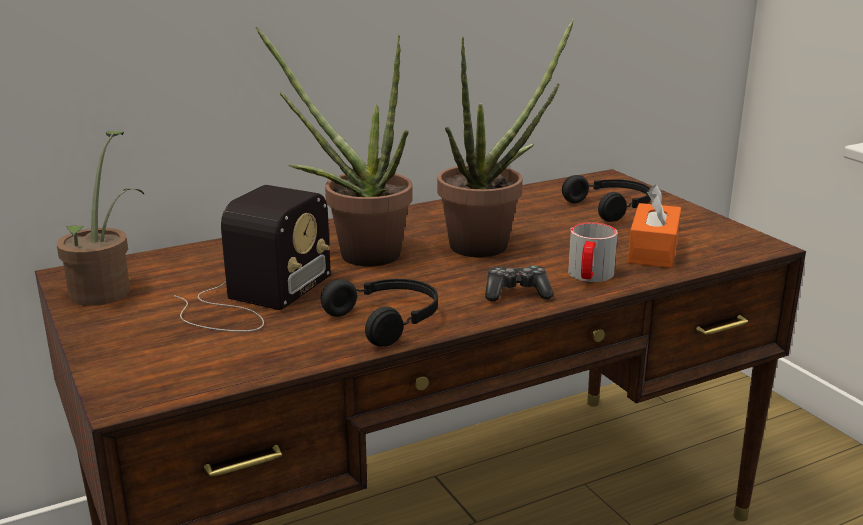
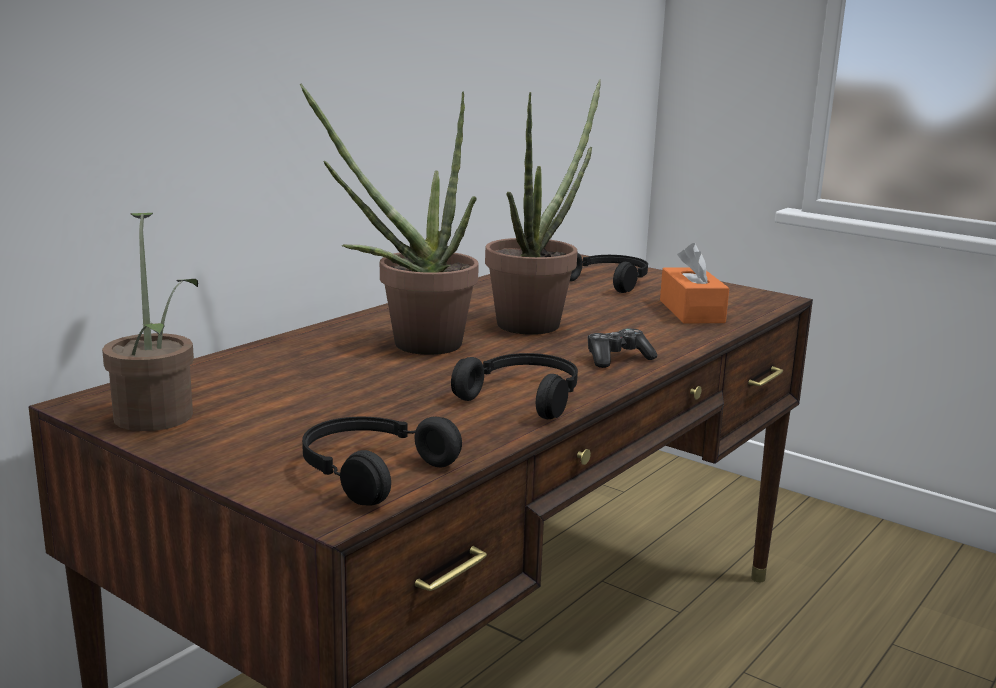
camera: 25 degrees left, 5 degrees down
radio [174,185,331,332] -> none
mug [568,222,618,282] -> none
none -> black headphones [302,417,462,506]

